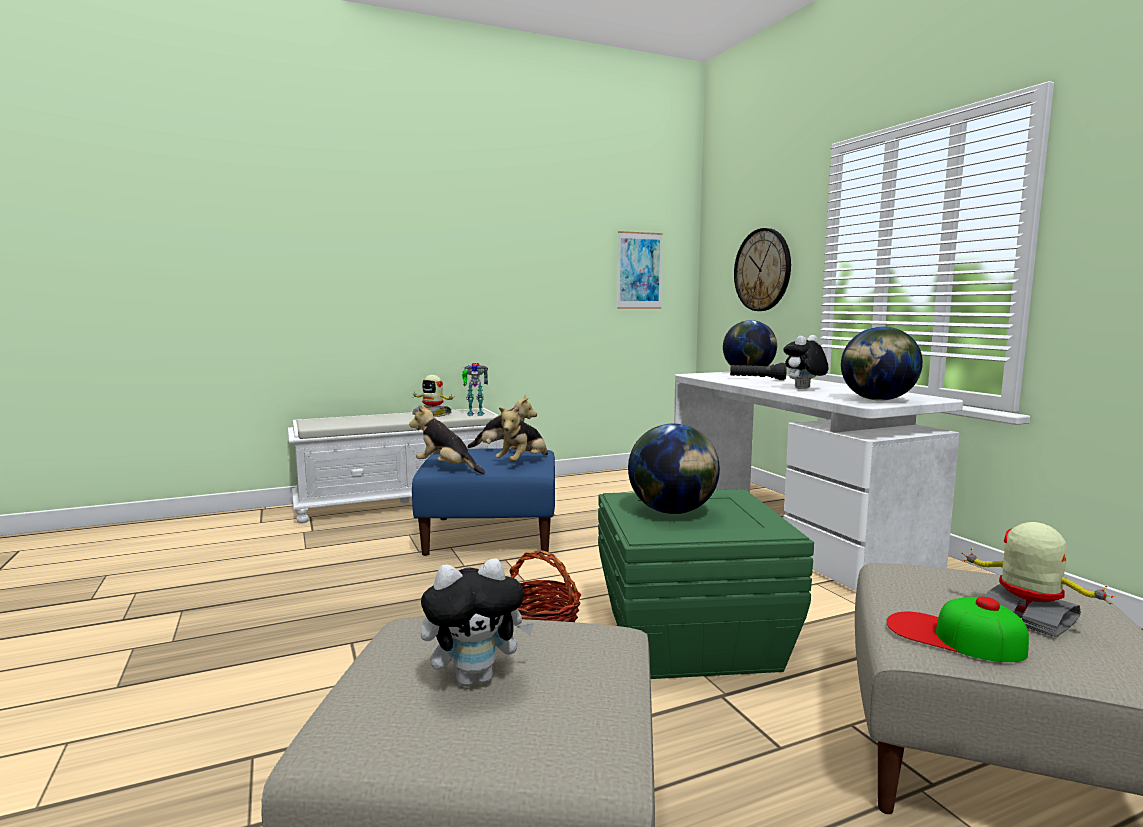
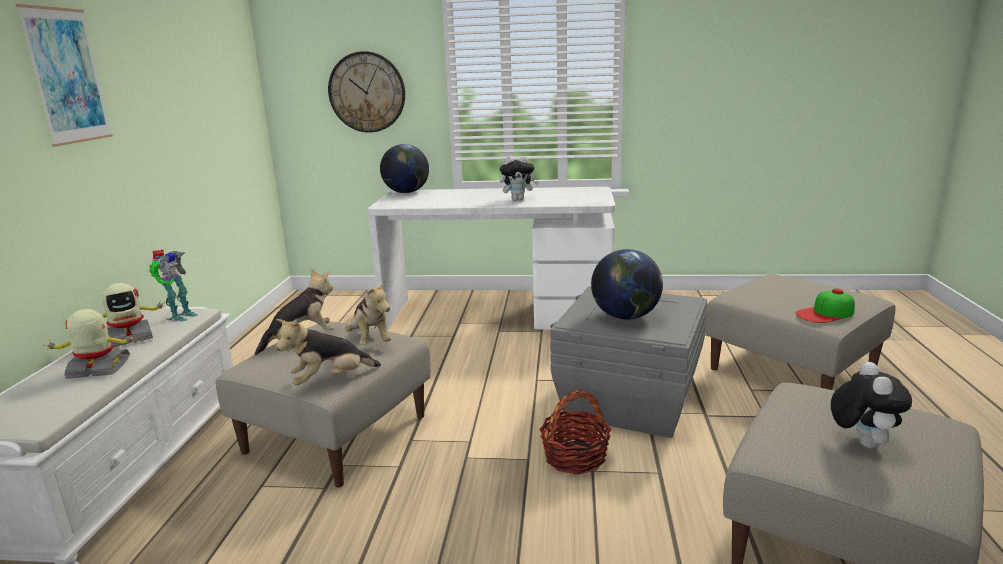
camera: 60 degrees left, 10 degrees up
blue ottoman [412,448,555,556] -> beige ottoman [216,322,431,487]
green storage box [598,489,814,679] -> grey storage box [550,286,707,438]
picture [617,231,663,309] -> picture moved to [15,4,113,147]
black flashlight [730,363,787,380] -> none
plush toy [783,335,829,389] -> plush toy turned 90 degrees counterclockwise [500,156,539,201]
globe [841,327,923,401] -> none
toy robot [962,522,1115,637] -> toy robot moved to [45,309,137,379]

